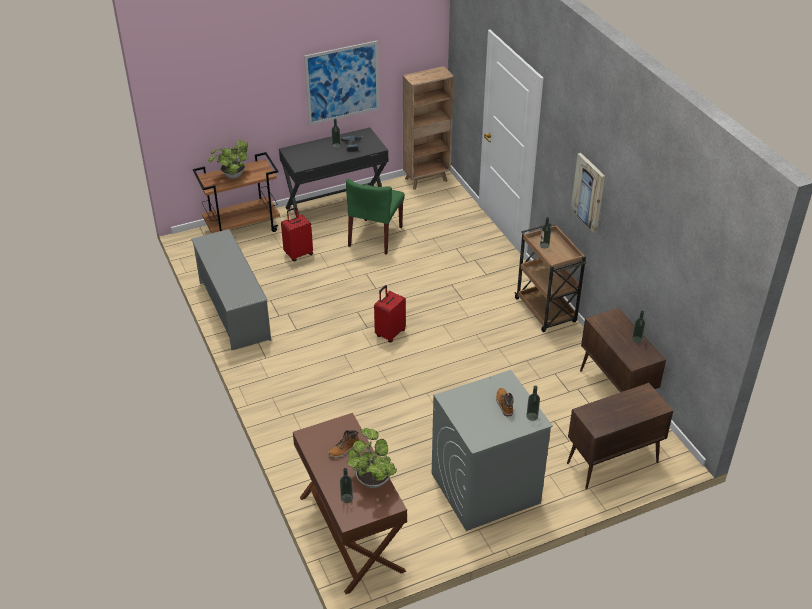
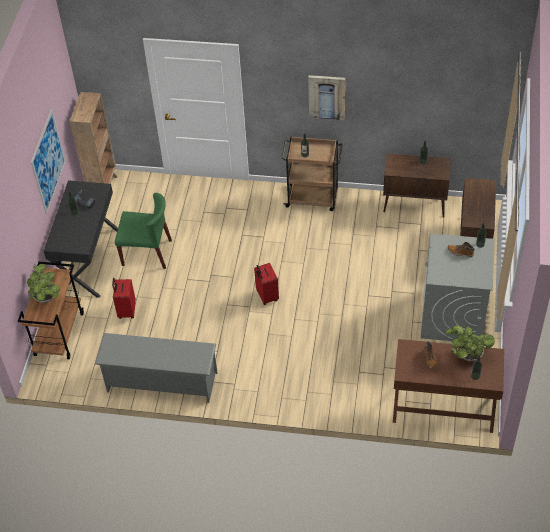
camera: 55 degrees left, 10 degrees up
green chair [346,179,405,255] -> green chair turned 45 degrees counterclockwise [115,193,172,269]

